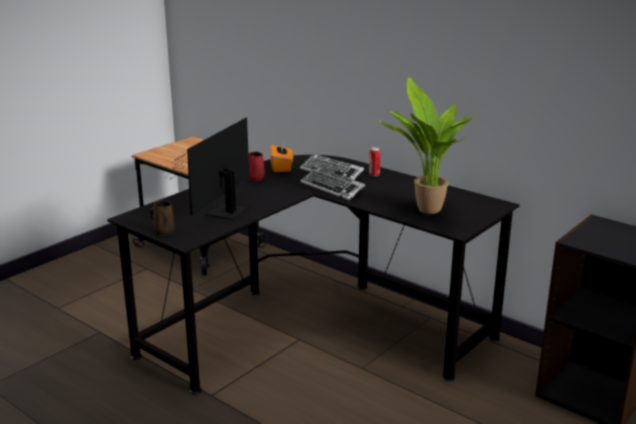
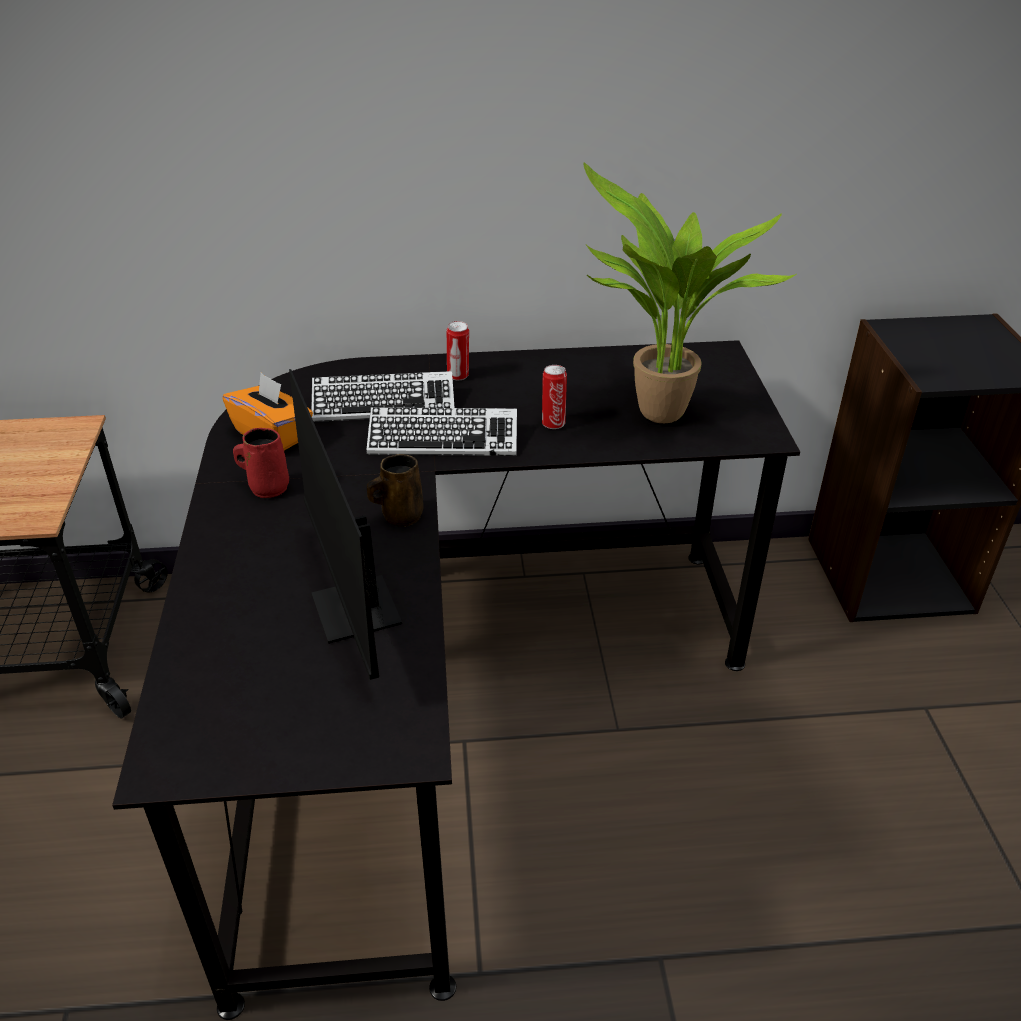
camera: 45 degrees left, 15 degrees up
brown mug [150,201,174,236] -> brown mug moved to [367,454,424,527]
none -> can [542,365,567,429]

